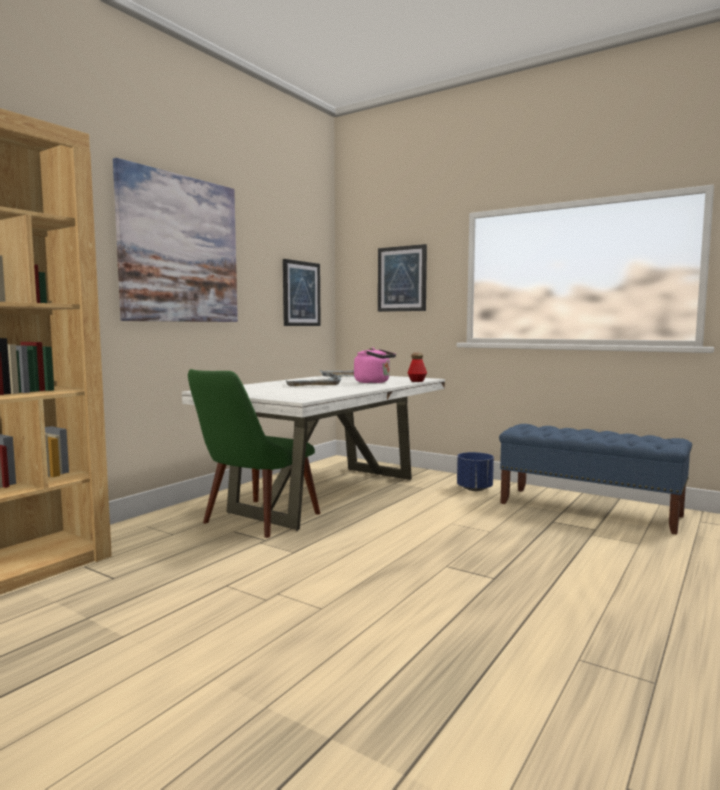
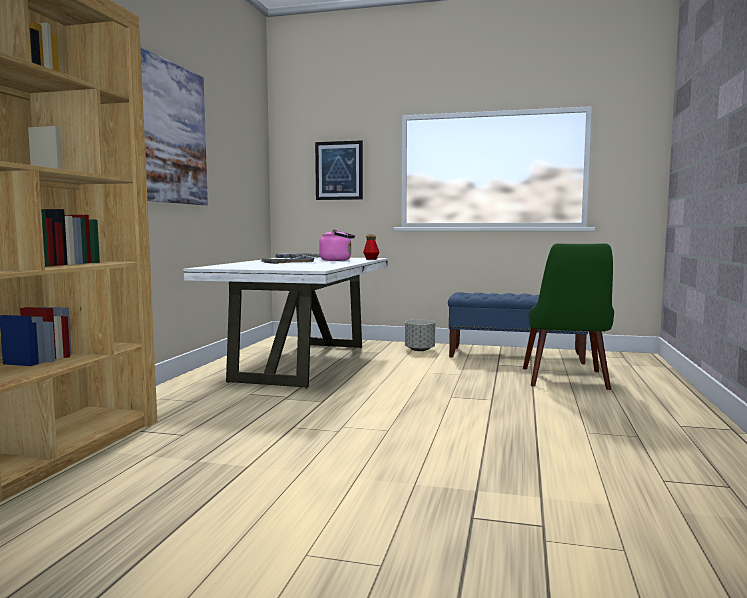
camera: 20 degrees left, 0 degrees up
green chair [188,369,320,538] -> green chair moved to [523,243,614,390]
picture [283,259,321,326] -> none
blue planter [457,452,494,491] -> grey planter [405,320,435,351]

